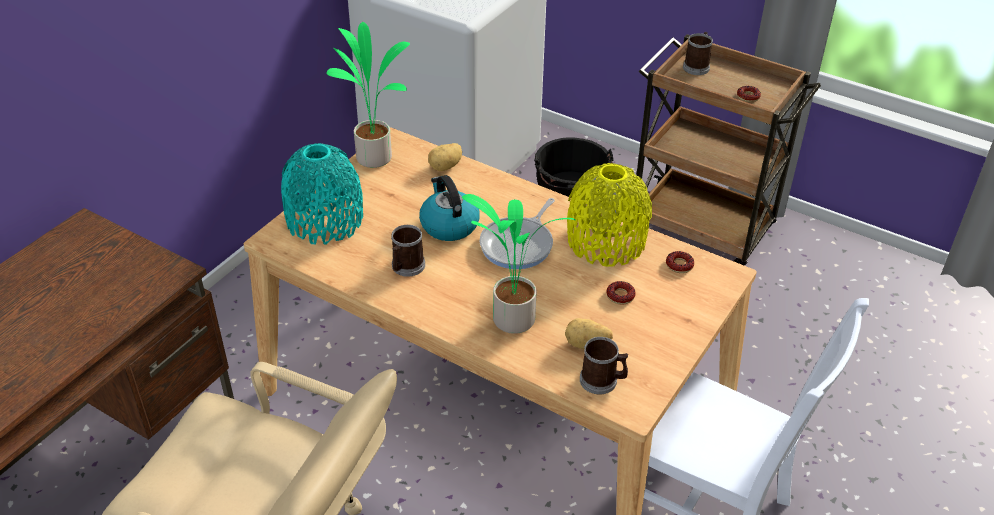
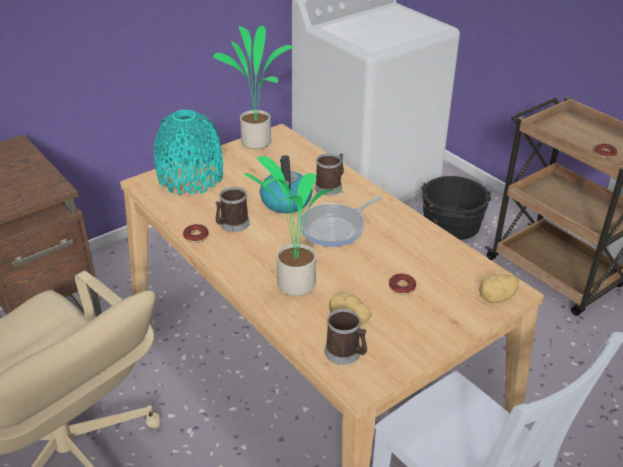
camera: 20 degrees right, 5 degrees down
potato [428,143,462,171] -> potato moved to [479,274,519,303]
yellow vase [567,163,652,267] -> none
donut [666,251,694,273] -> donut moved to [183,224,209,243]
mug [683,32,713,75] -> mug moved to [315,153,344,196]

